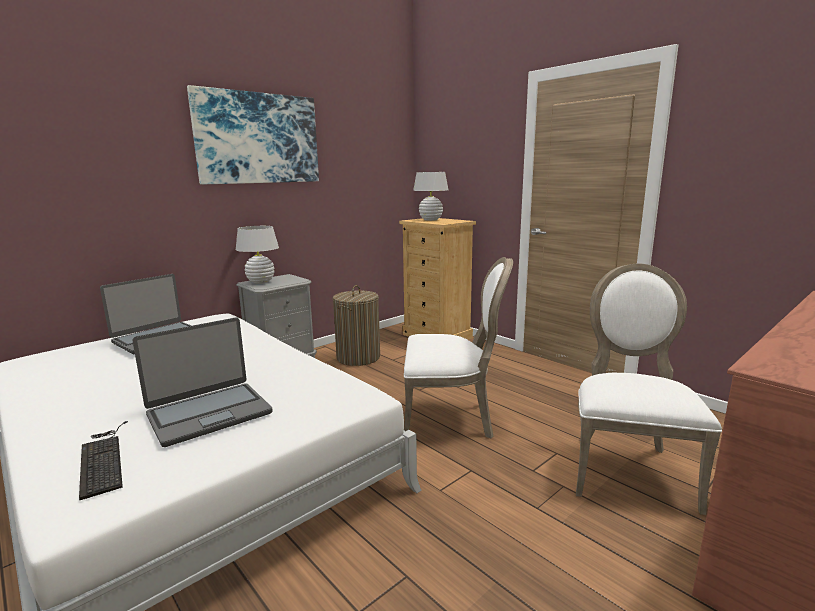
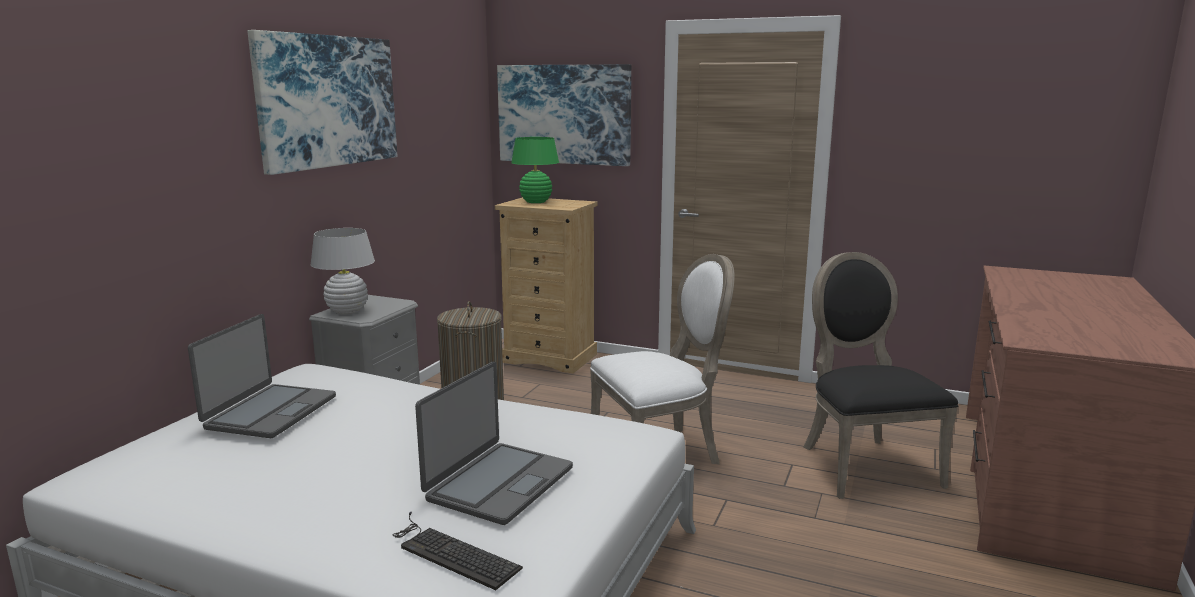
camera: 25 degrees left, 0 degrees up
white table lamp [413,172,448,221] -> green table lamp [511,137,559,203]
white chair [576,264,722,515] -> black chair [803,252,958,499]
none -> picture [497,64,631,166]

